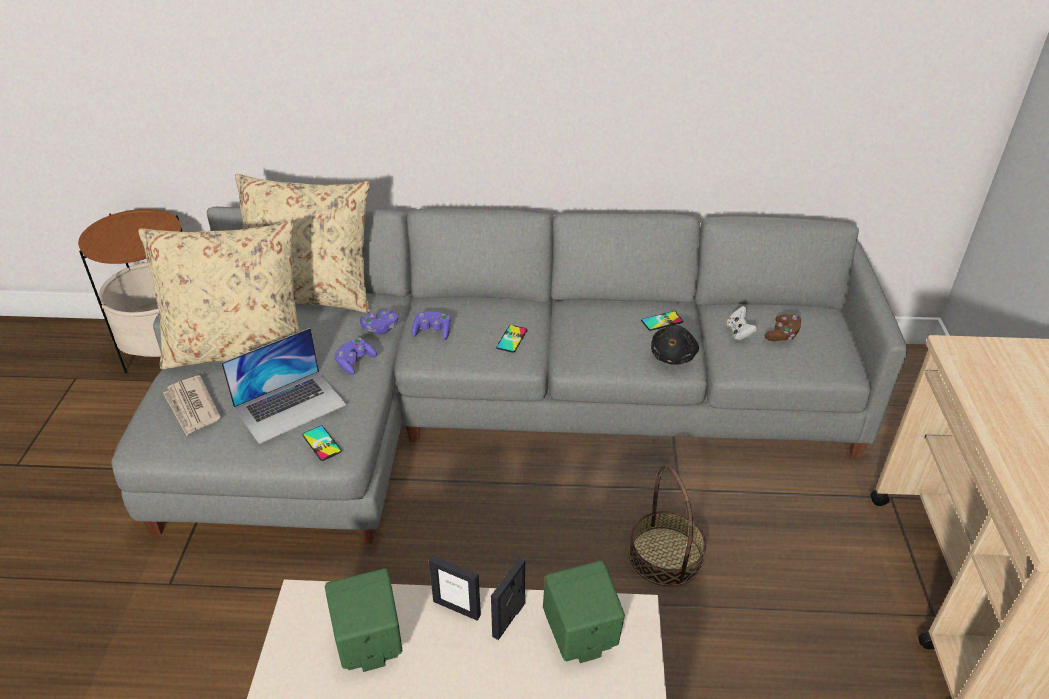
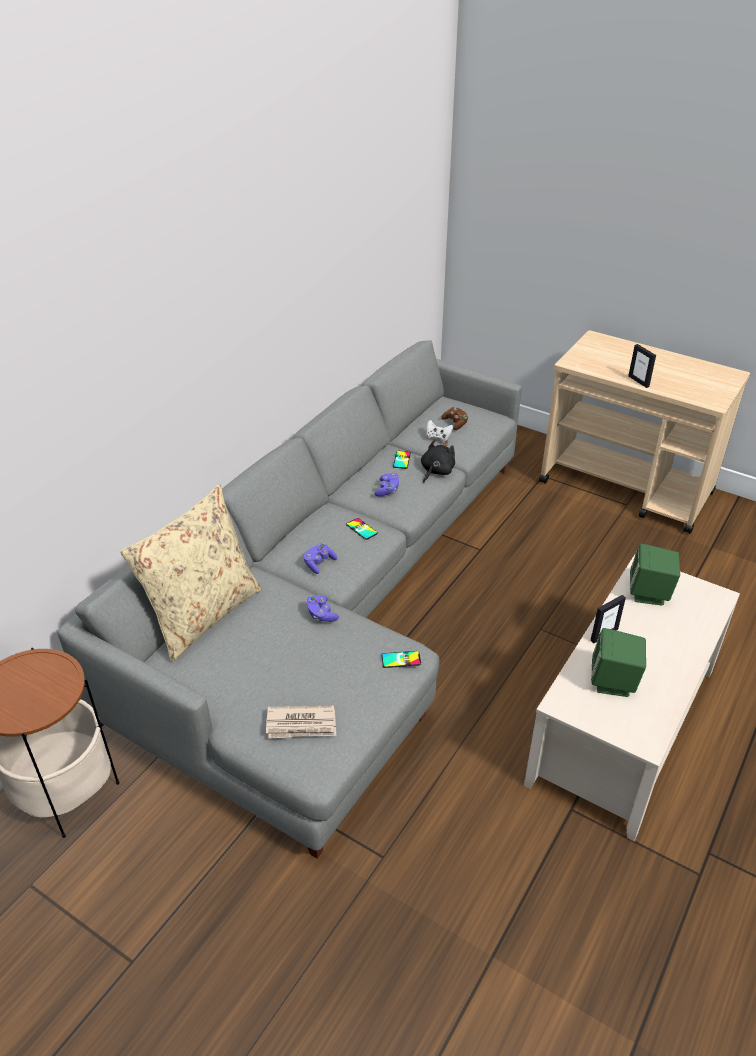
camera: 60 degrees left, 0 degrees up
beige pillow [138,220,300,369] -> none
laptop [221,328,347,444] -> none
purple game controller [360,310,398,334] -> purple game controller moved to [375,473,399,497]
picture frame [491,558,526,640] -> picture frame moved to [628,344,656,388]
basket [629,465,706,587] -> none
black plush toy [651,325,699,365] -> black plush toy turned 105 degrees counterclockwise [421,439,455,483]

